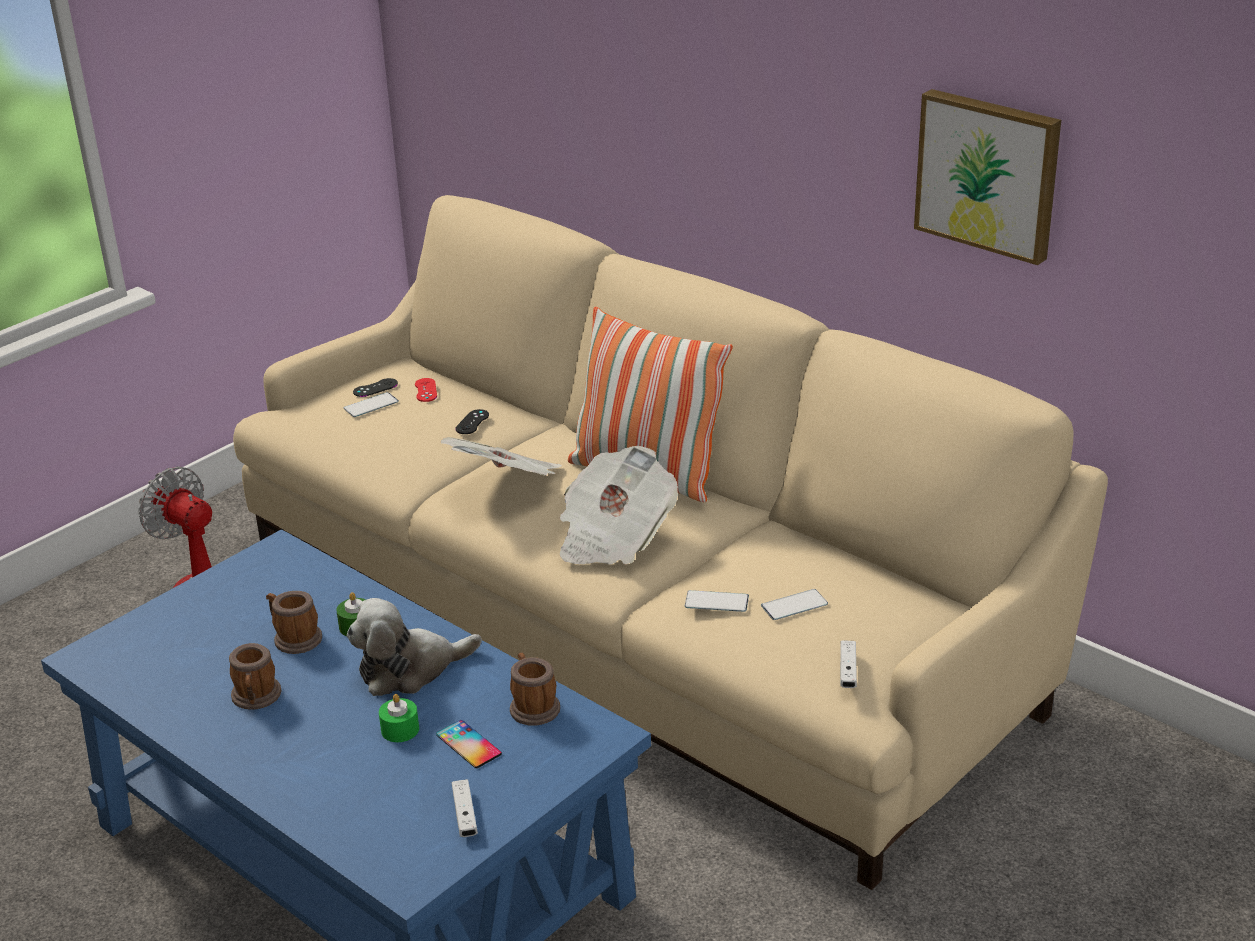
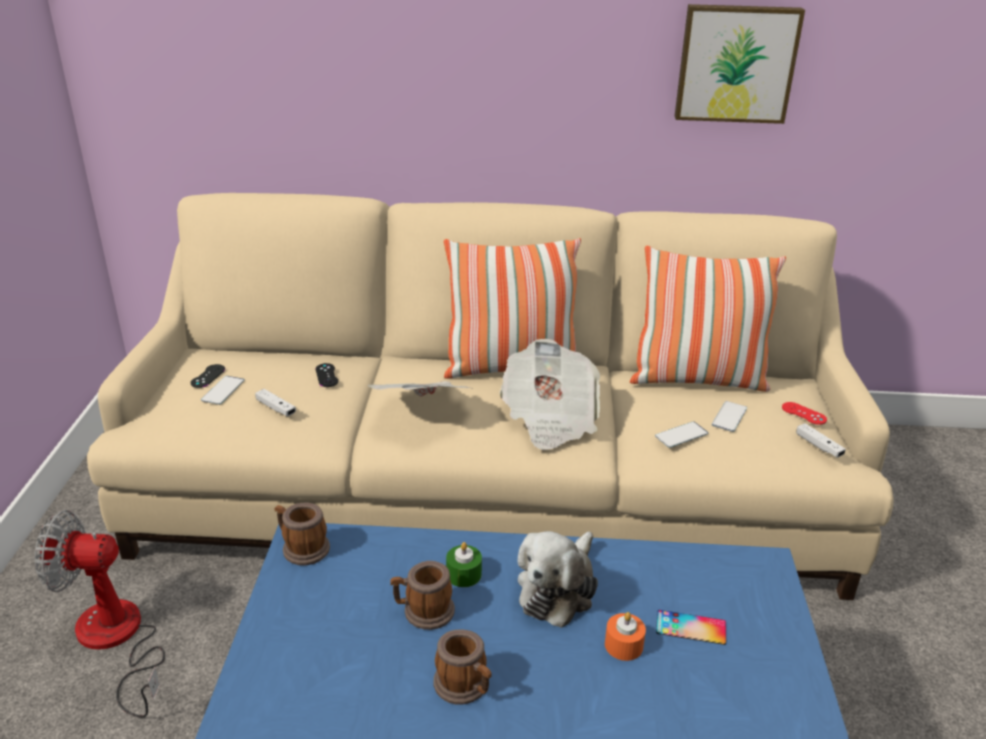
camera: 40 degrees left, 0 degrees up
green candle [379,694,419,742] -> orange candle [605,612,646,661]
red game controller [415,378,437,402] -> red game controller moved to [782,402,827,425]
white game controller [452,779,478,837] -> white game controller moved to [255,389,296,416]
mug [510,653,560,726] -> mug moved to [274,502,330,565]
none -> pillow [630,246,786,392]

